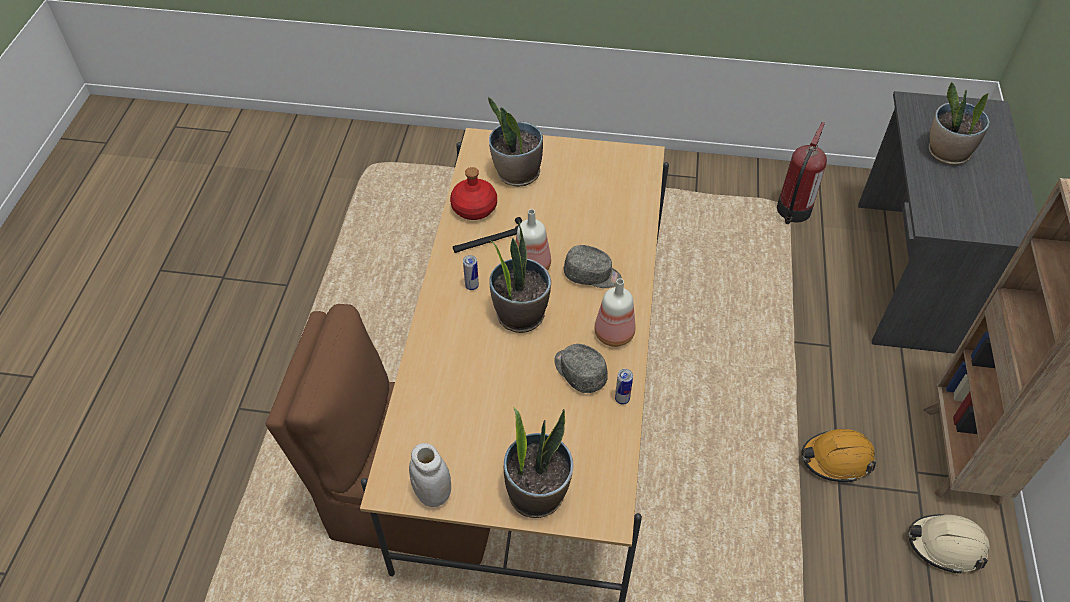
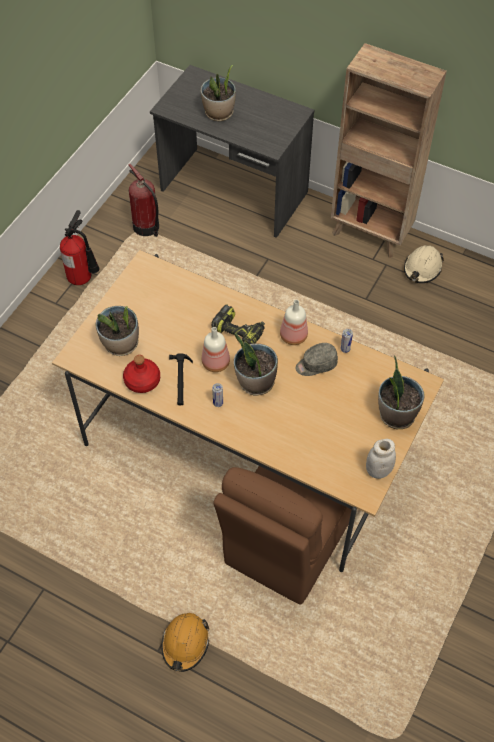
camera: 70 degrees left, 5 degrees up
grey cap [564,245,622,288] -> power drill [212,304,265,344]
orange hard hat [802,429,876,483] -> orange hard hat moved to [161,613,209,672]
none -> fire extinguisher [60,210,100,285]

